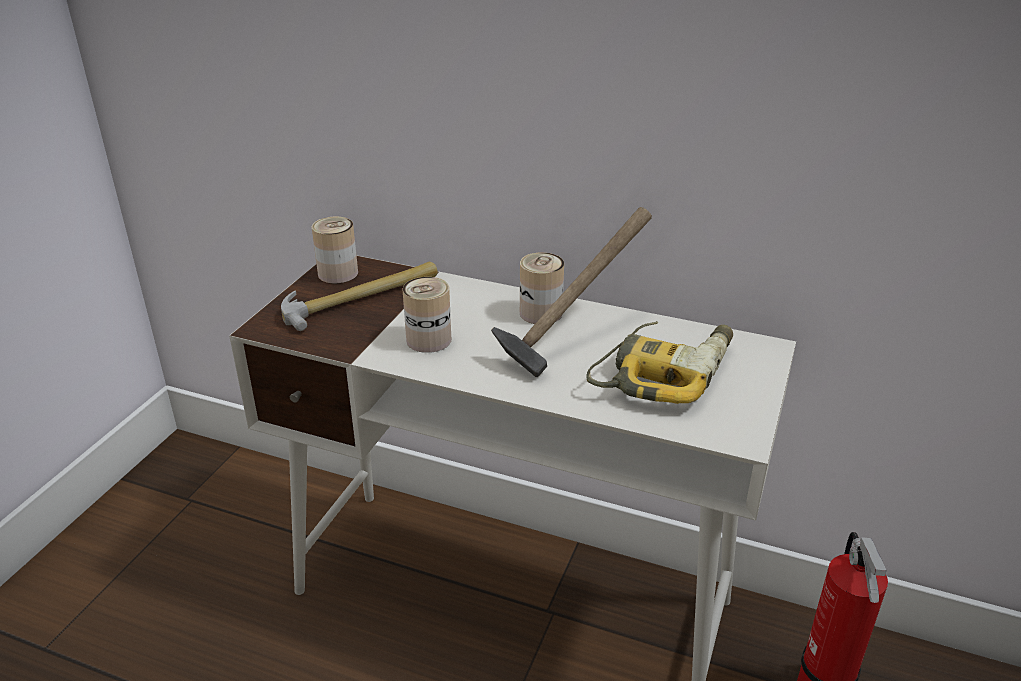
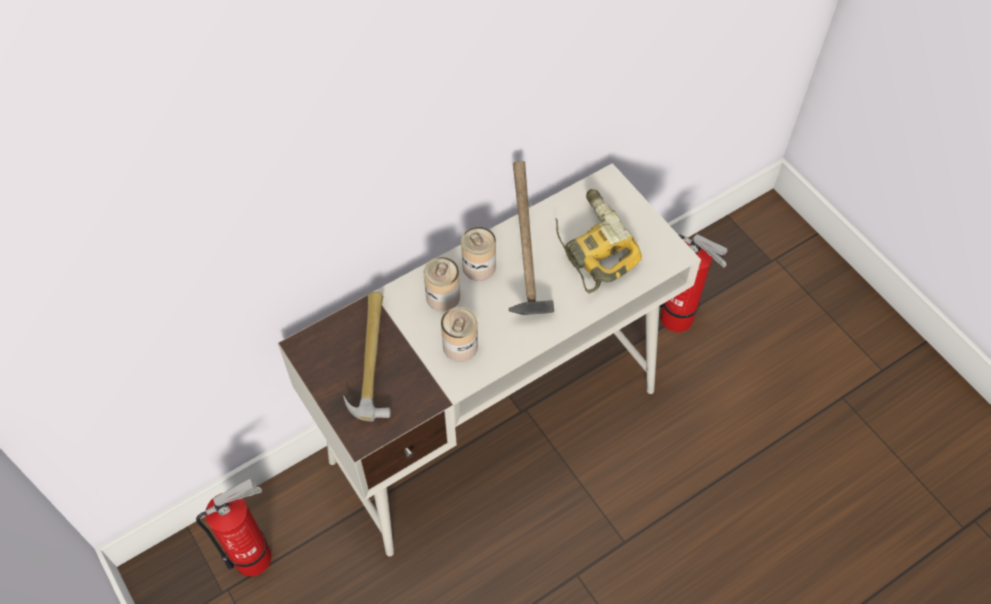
camera: 55 degrees left, 25 degrees up
can [311,217,358,283] -> can moved to [423,257,460,312]
none -> fire extinguisher [196,479,272,576]

